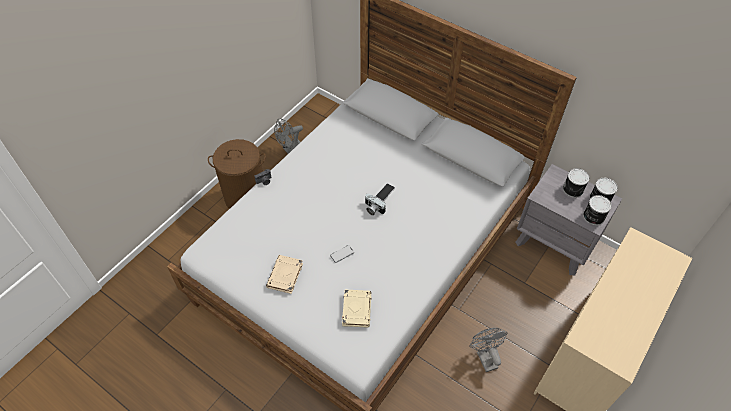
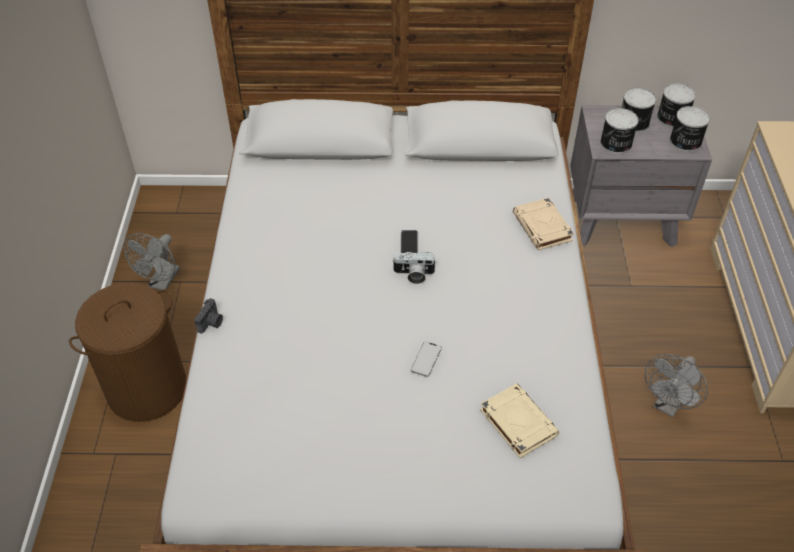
camera: 35 degrees left, 5 degrees down
beige book [266,255,303,294] -> beige book moved to [513,198,574,250]
grey fan [469,328,507,372] -> grey fan turned 90 degrees counterclockwise [645,354,708,417]
none -> can [600,108,639,154]

